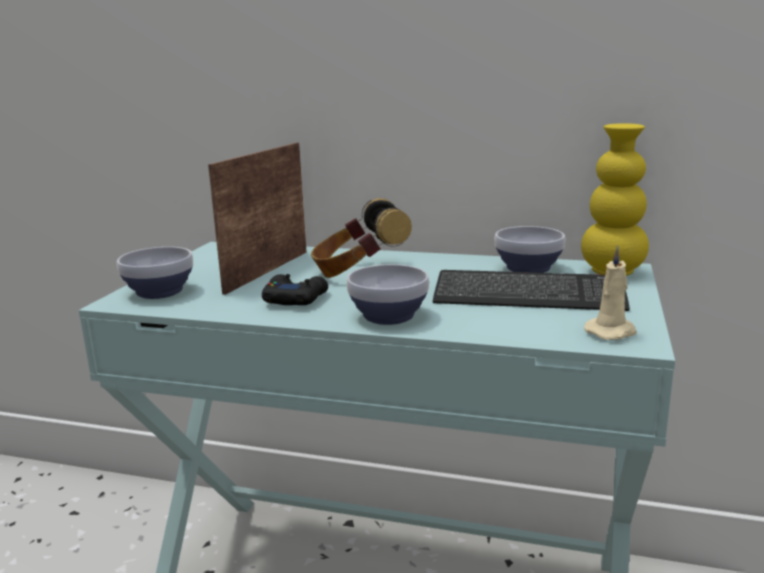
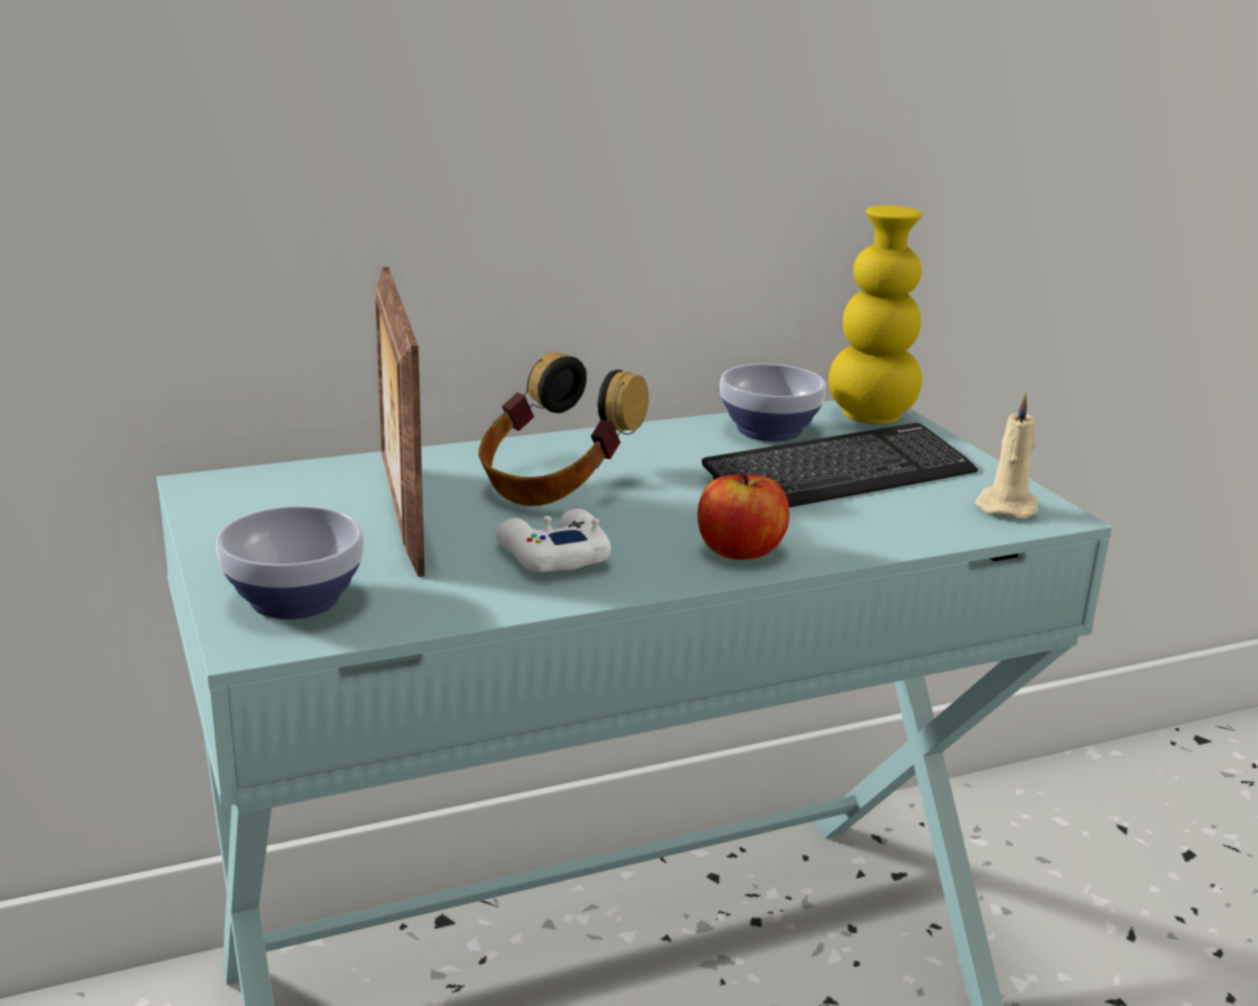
camera: 40 degrees left, 5 degrees up
black game controller [262,274,328,305] -> white game controller [496,509,611,573]
bowl [346,264,429,325] -> apple [698,473,790,560]

